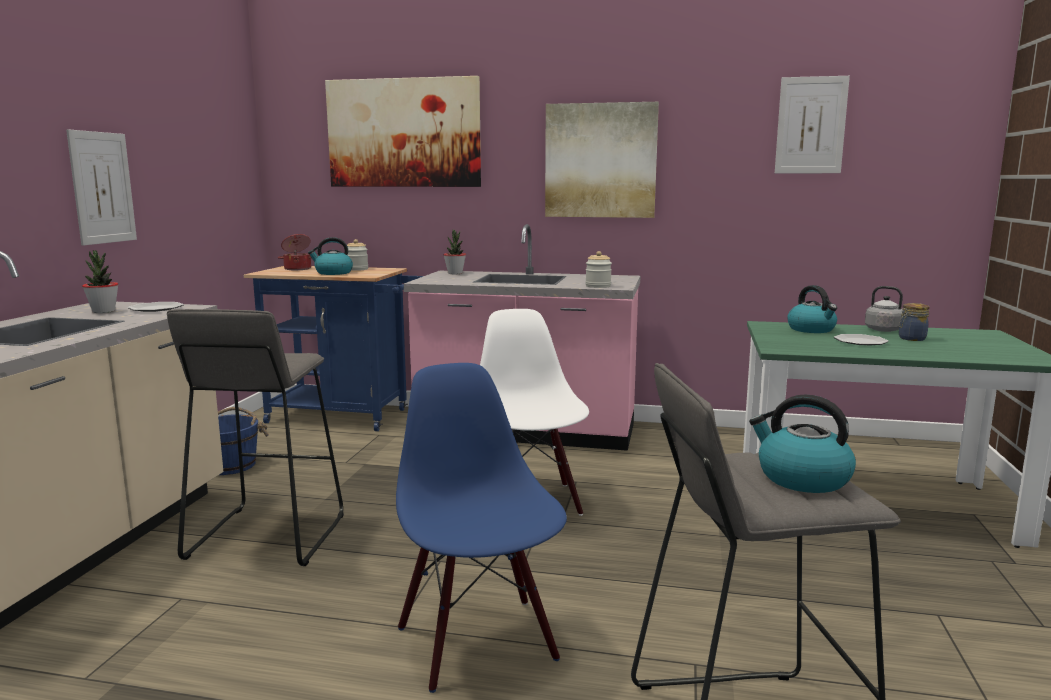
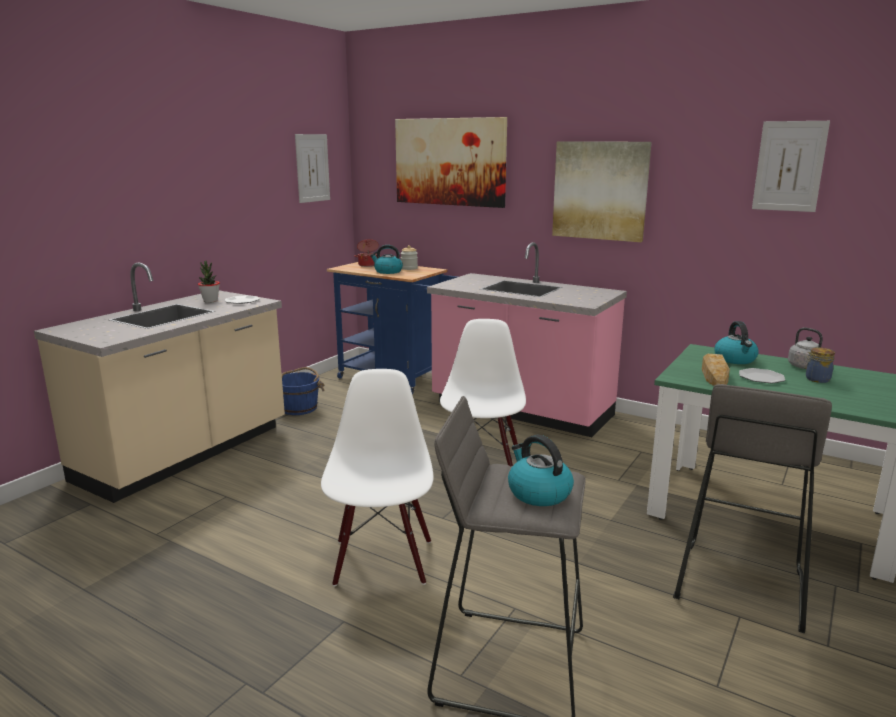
camera: 20 degrees right, 5 degrees up
picture [66,129,137,246] -> picture moved to [295,134,330,203]
grey stool [167,309,344,566] -> grey stool moved to [673,384,832,633]
blue chair [396,363,567,693] -> white chair [321,369,434,586]
potted plant [443,230,466,274] -> none
jar [585,251,612,288] -> none
none -> bread [702,354,730,386]

